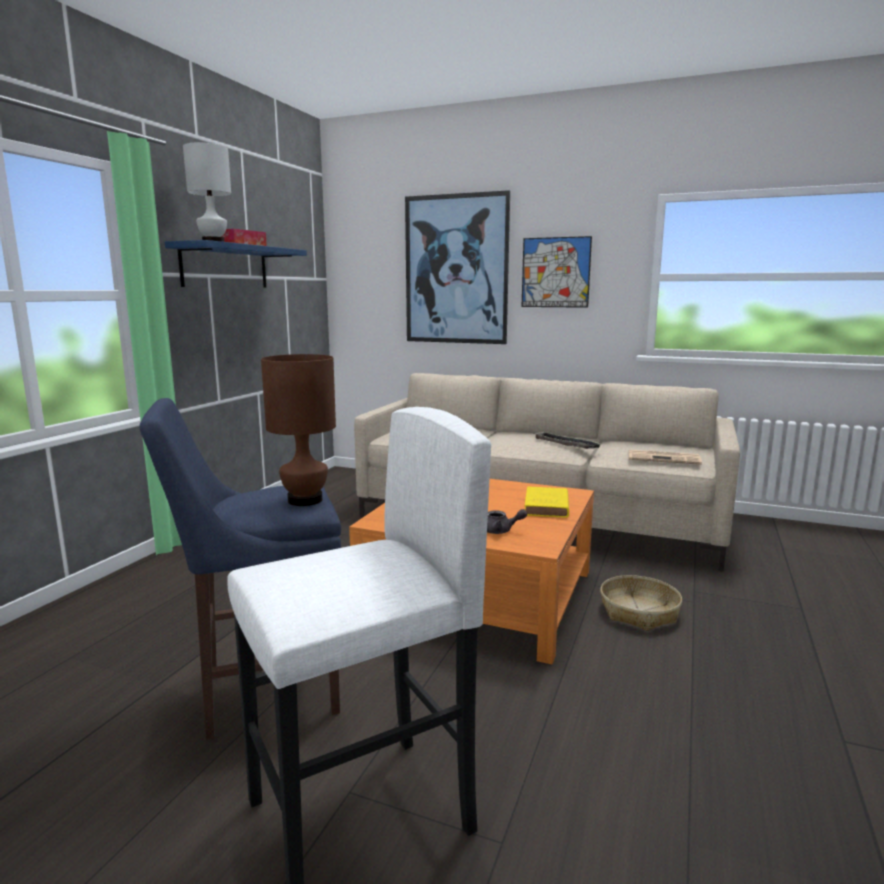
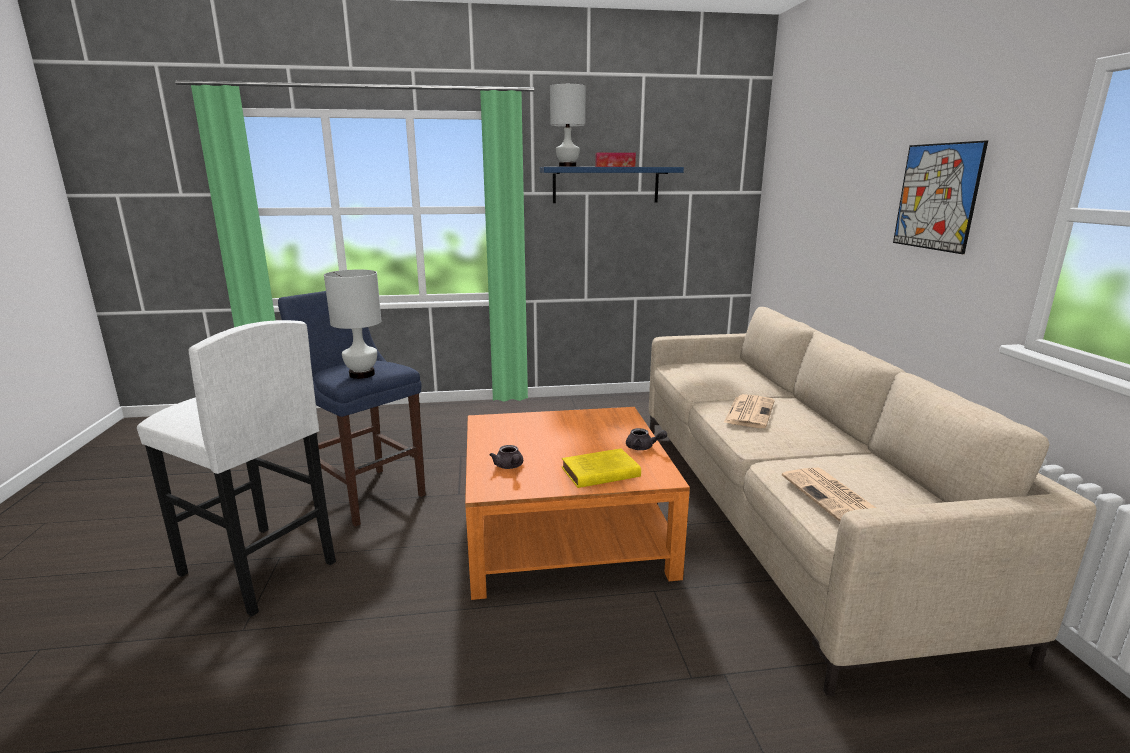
camera: 60 degrees right, 5 degrees up
brown table lamp [261,354,336,506] -> white table lamp [324,270,381,379]
picture [405,190,510,344] -> none
tray [533,431,600,449] -> none
basket [600,575,682,631] -> none
none -> grey teapot [626,428,667,450]
none -> newspaper [723,394,775,428]

